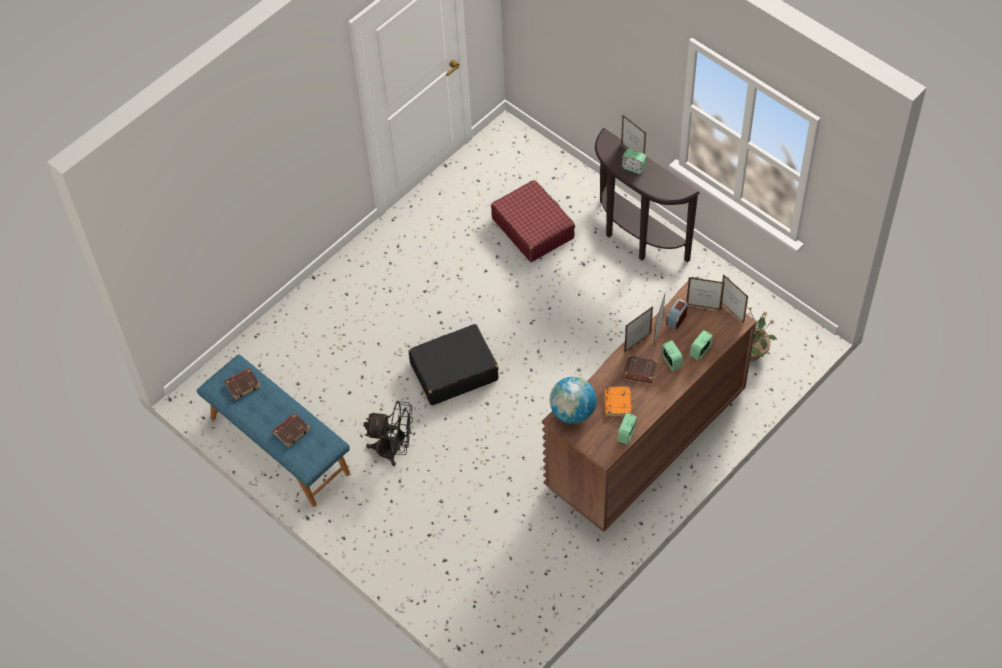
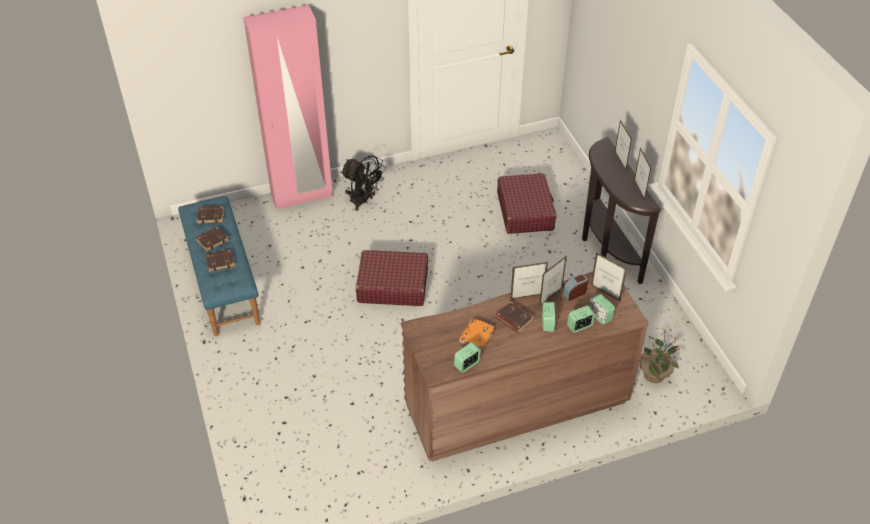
camera: 25 degrees right, 10 degrees down
black fan [364,401,413,466] -> black fan moved to [341,155,386,211]
black suitcase [409,324,499,405] -> red suitcase [356,250,428,306]
globe [550,377,596,424] -> none
alarm clock [622,149,646,174] -> alarm clock moved to [589,294,615,325]
picture frame [722,274,748,323] -> picture frame moved to [634,148,651,200]
none -> brown book [196,226,229,252]
none -> pink wardrobe [243,5,333,210]

